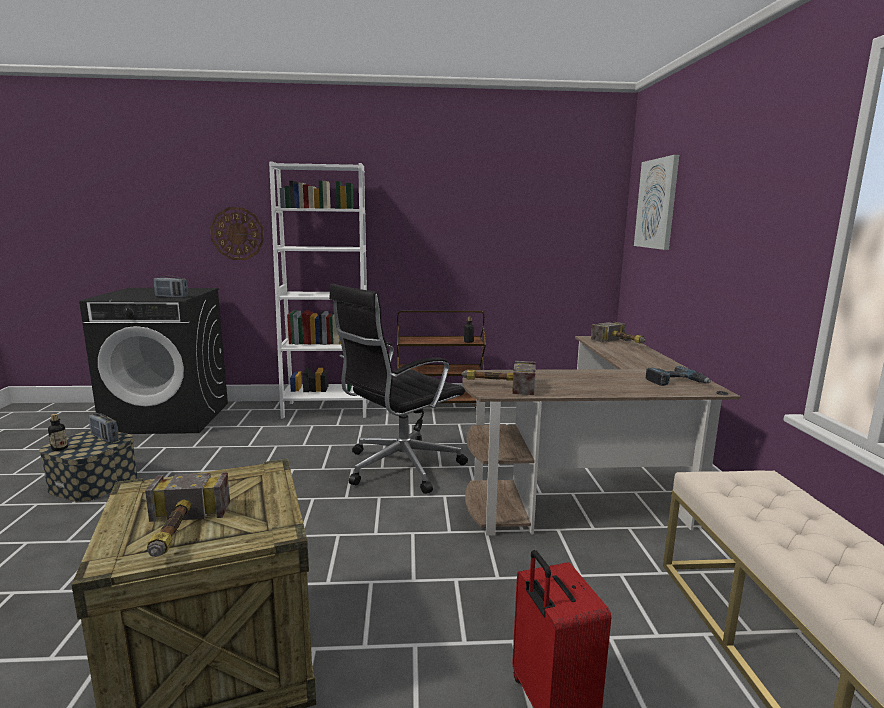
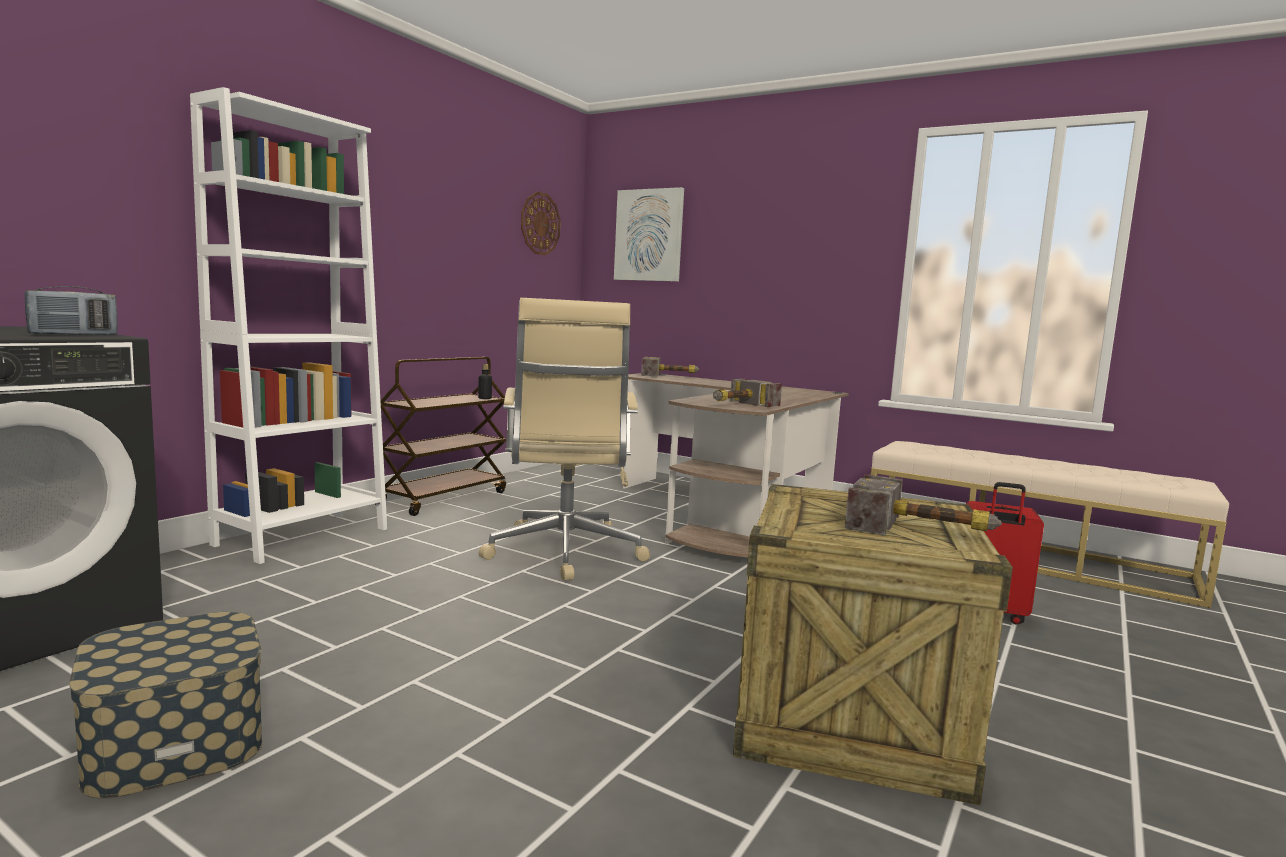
camera: 55 degrees left, 5 degrees down
bottle [48,414,68,451] -> none
radio [89,413,119,443] -> none
wall clock [210,207,264,260] -> wall clock moved to [521,191,561,255]
black office chair [329,284,468,494] -> beige office chair [479,298,650,581]
power drill [646,366,711,386] -> none

